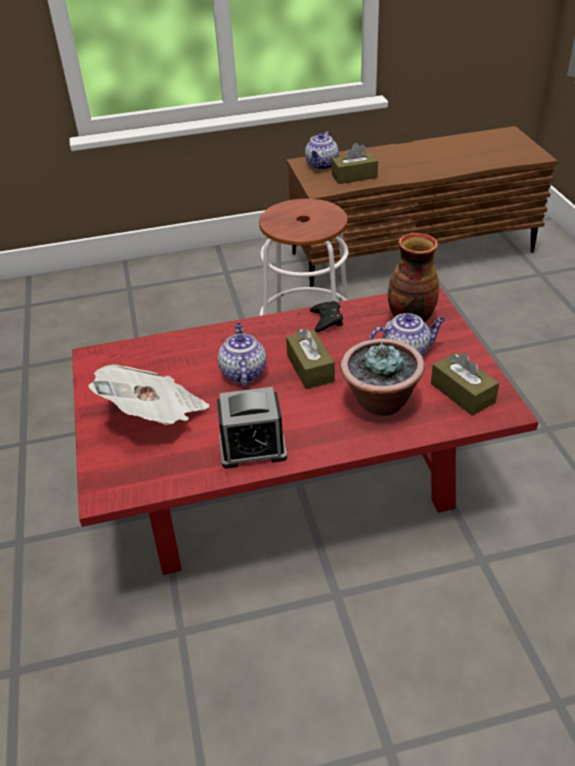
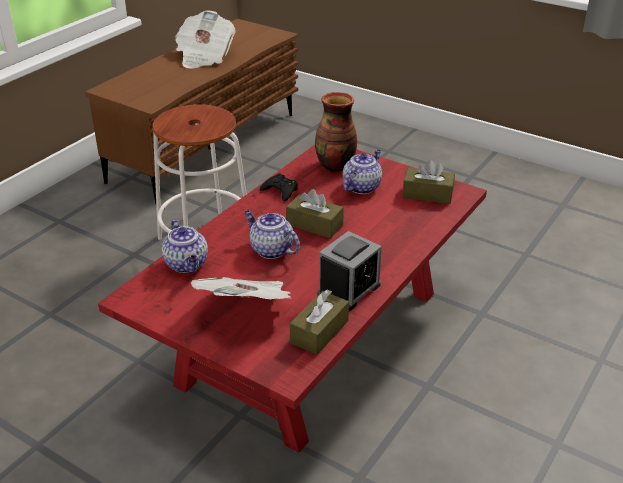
camera: 45 degrees left, 5 degrees down
teapot [305,131,339,170] -> teapot moved to [162,220,208,273]
brown tissue box [332,143,378,184] -> brown tissue box moved to [290,289,349,355]
potted plant [341,339,425,416] -> none
none -> newspaper [175,11,236,68]

